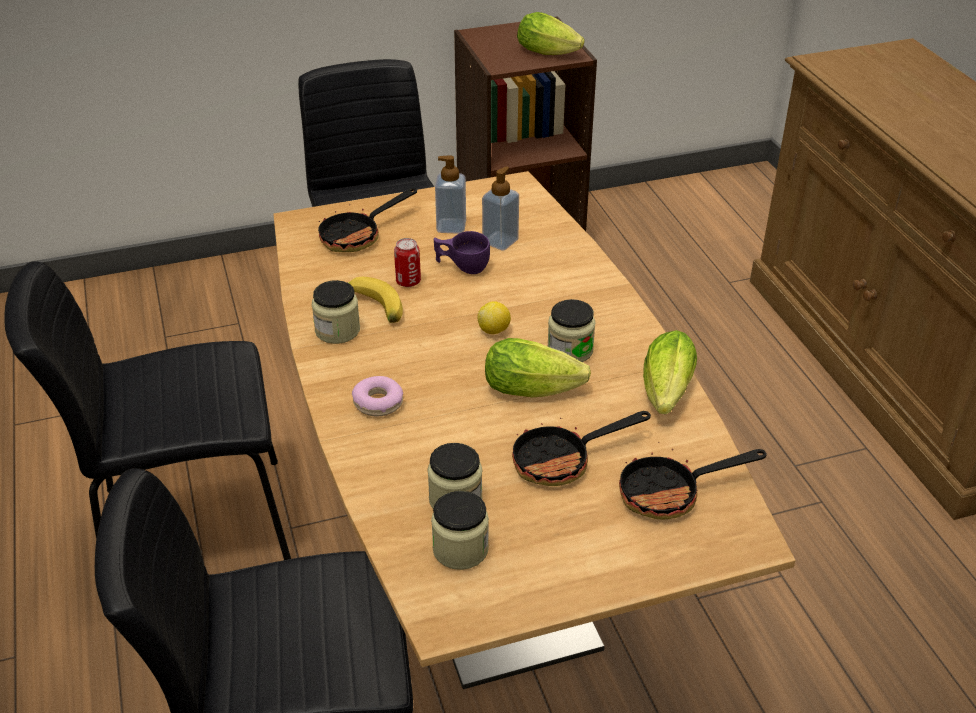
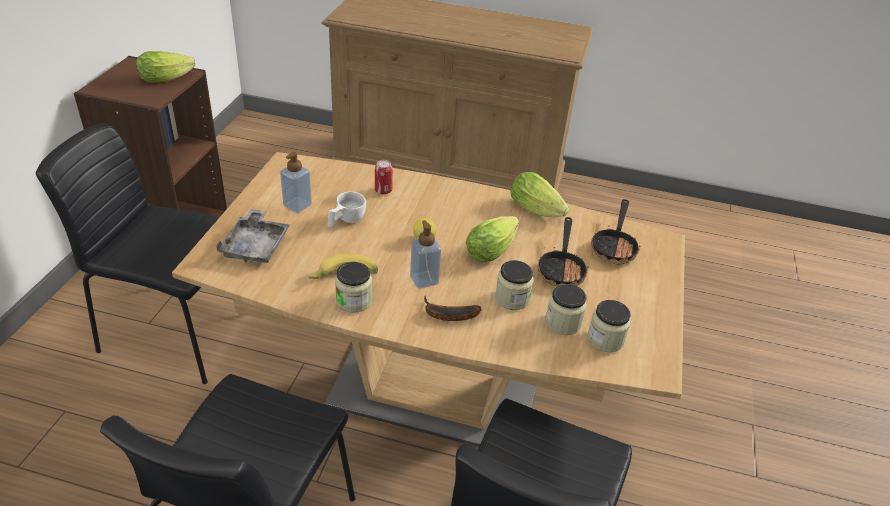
camera: 60 degrees left, 0 degrees up
frying pan [318,188,417,252] -> grey tray [216,209,290,263]
donut [352,376,403,416] -> banana [424,296,482,321]
can [394,238,421,287] -> can moved to [375,160,393,194]
purple cup [434,231,490,274] -> white cup [328,192,366,227]
soap dispenser [482,166,519,251] -> soap dispenser moved to [410,220,441,289]
jar [548,299,596,362] -> jar moved to [495,260,534,310]

